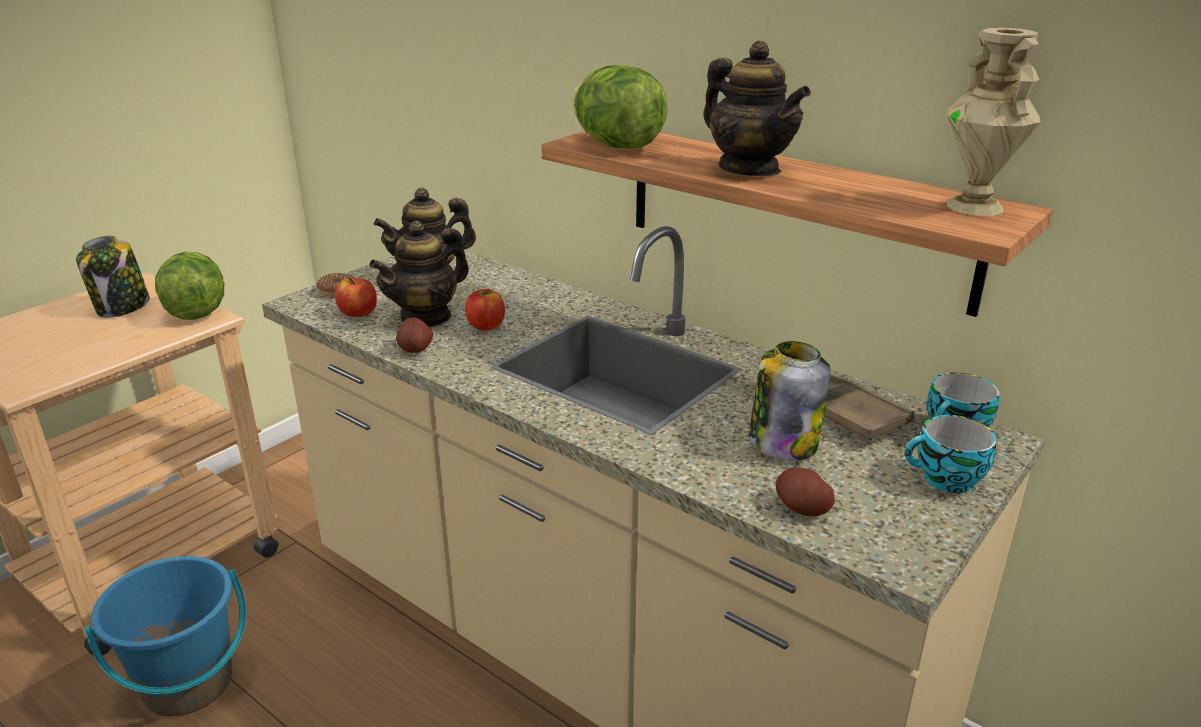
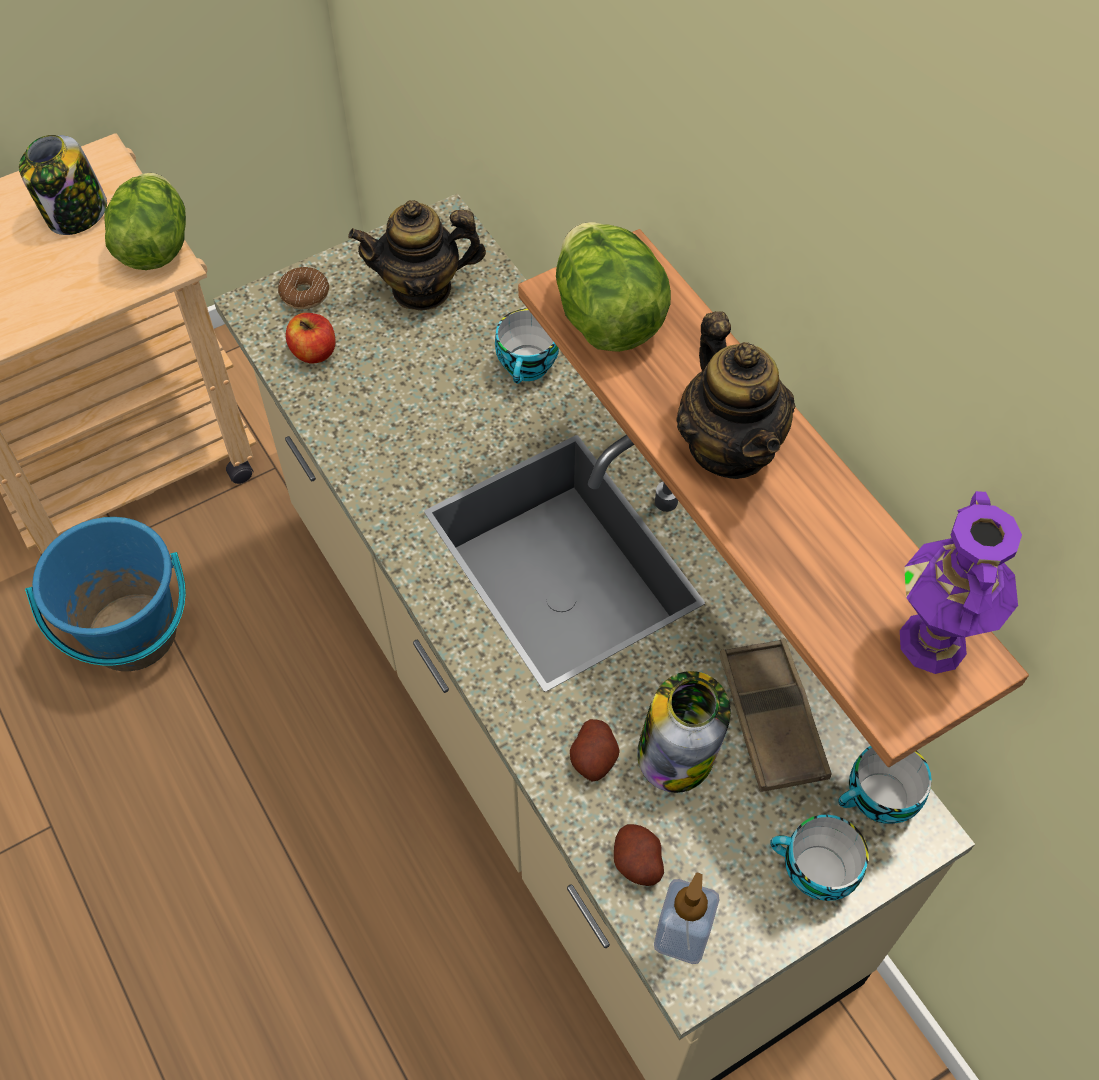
camera: 20 degrees right, 30 degrees up
teapot [369,221,469,327] -> none
potato [396,317,433,353] -> potato moved to [570,719,620,782]
apple [465,289,505,331] -> none
beige vase [947,28,1041,216] -> purple vase [900,491,1022,674]
none -> cup [495,309,559,384]
none -> soap dispenser [654,873,719,964]

